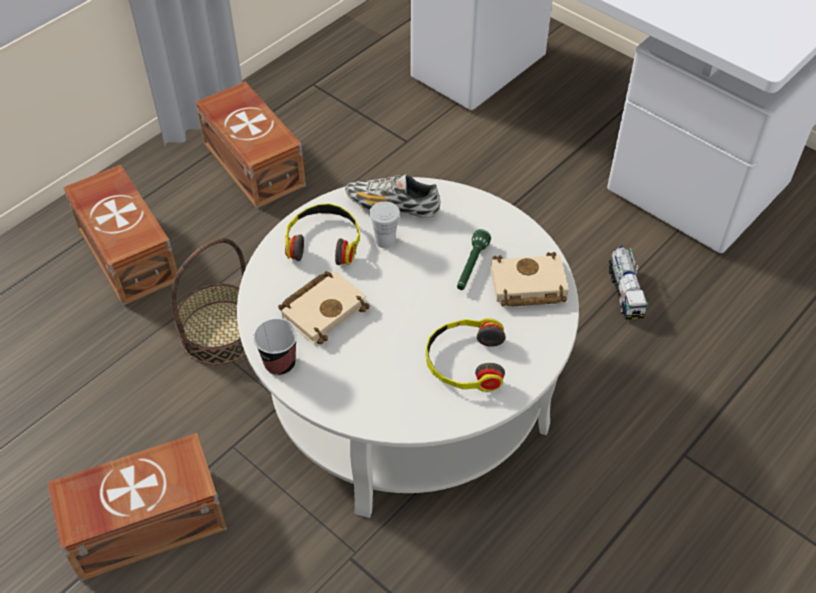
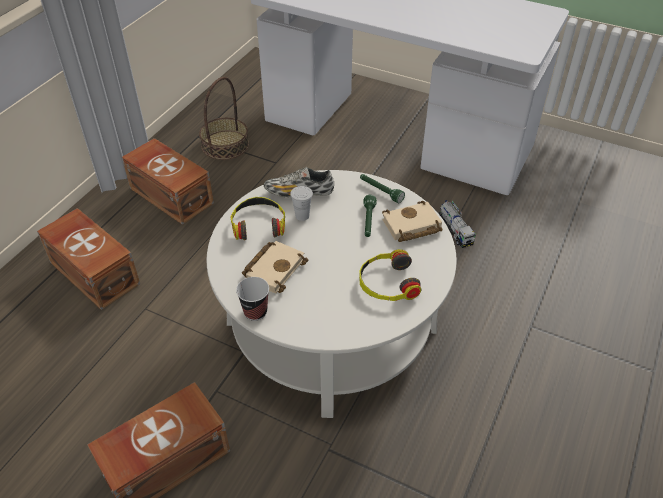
camera: 15 degrees left, 5 degrees down
basket [171,238,246,365] -> basket moved to [199,77,249,160]
none -> green flashlight [360,174,405,203]

